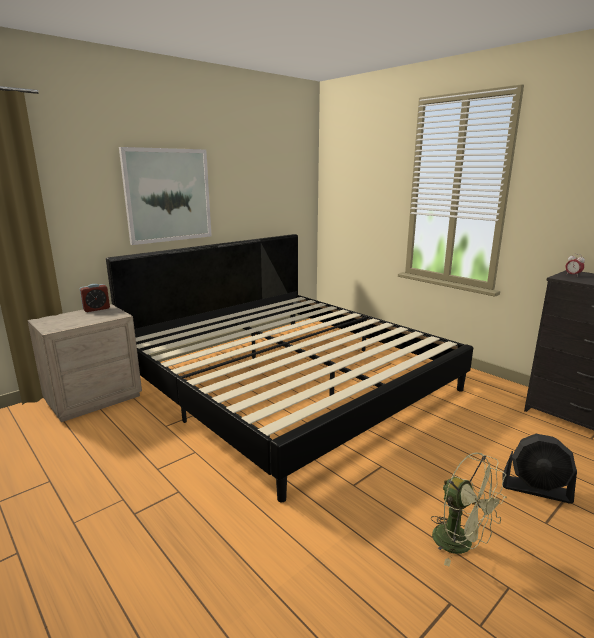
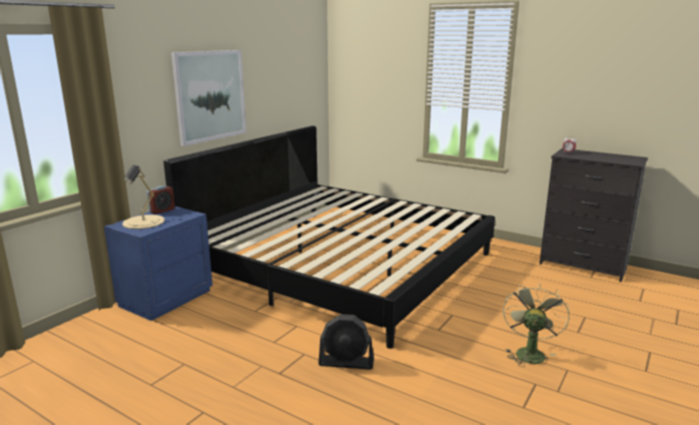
camera: 15 degrees left, 0 degrees up
beige nightstand [27,304,142,422] -> blue nightstand [104,206,213,321]
green fan [431,452,507,567] -> green fan turned 105 degrees counterclockwise [503,282,569,367]
black fan [502,434,577,504] -> black fan moved to [318,314,374,370]
none -> beige table lamp [122,165,165,229]

